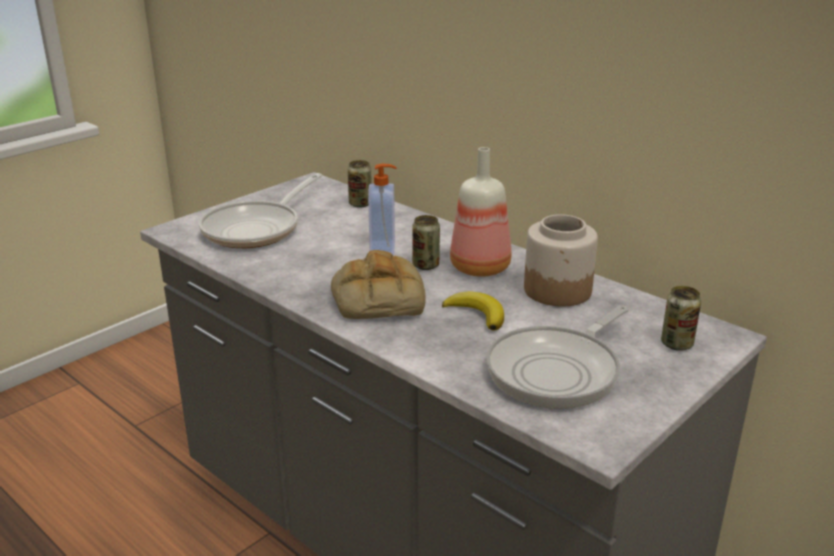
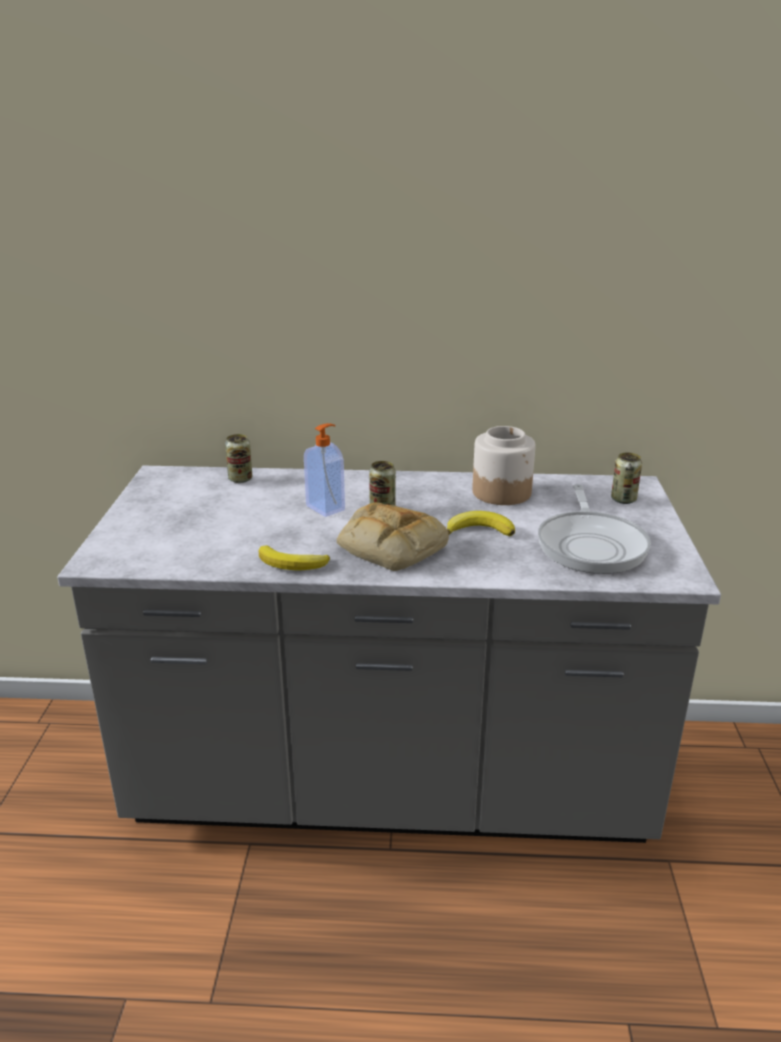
camera: 40 degrees left, 0 degrees up
frying pan [199,173,323,248] -> none
bottle [450,147,511,277] -> none
none -> banana [259,545,330,570]

